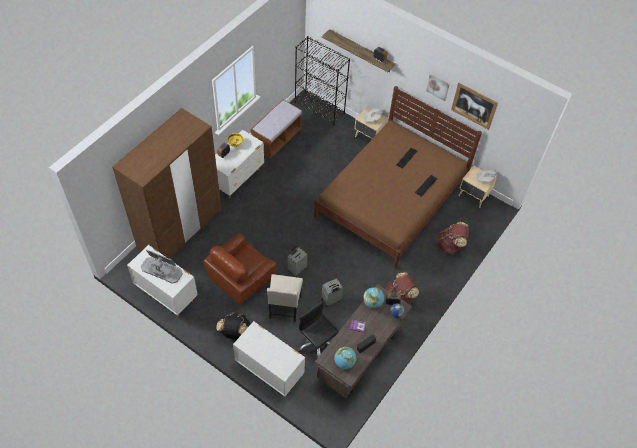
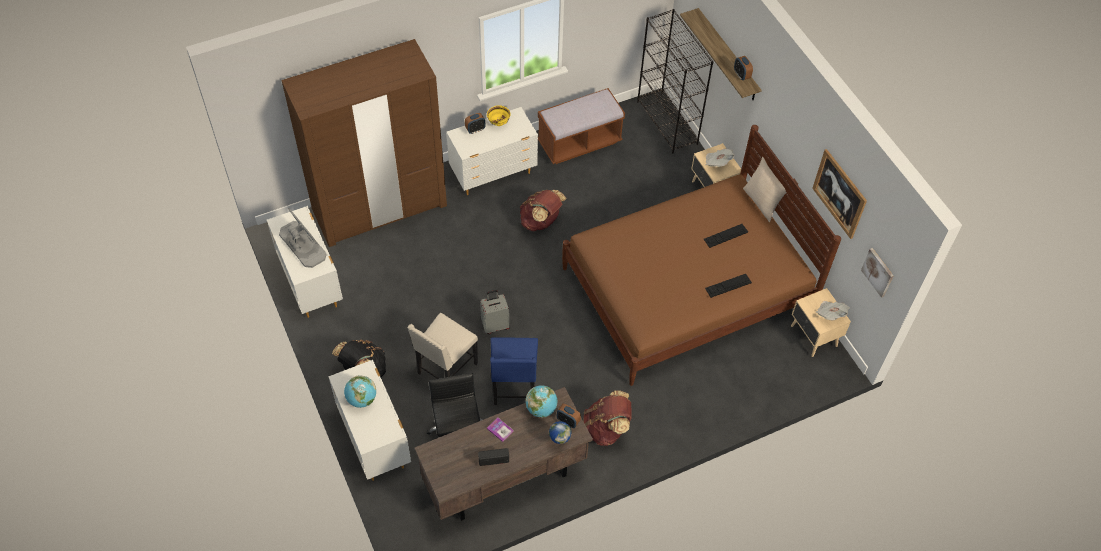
camera: 30 degrees right, 0 degrees up
brown armchair [203,233,276,305] -> none
grey suitcase [321,278,343,307] -> blue chair [490,338,538,405]
globe [334,347,357,369] -> globe moved to [344,375,376,408]
picture [426,74,450,101] -> picture moved to [861,248,893,298]
brown backpack [438,222,469,254] -> brown backpack moved to [519,190,567,231]
none -> beige pillow [743,156,787,222]

